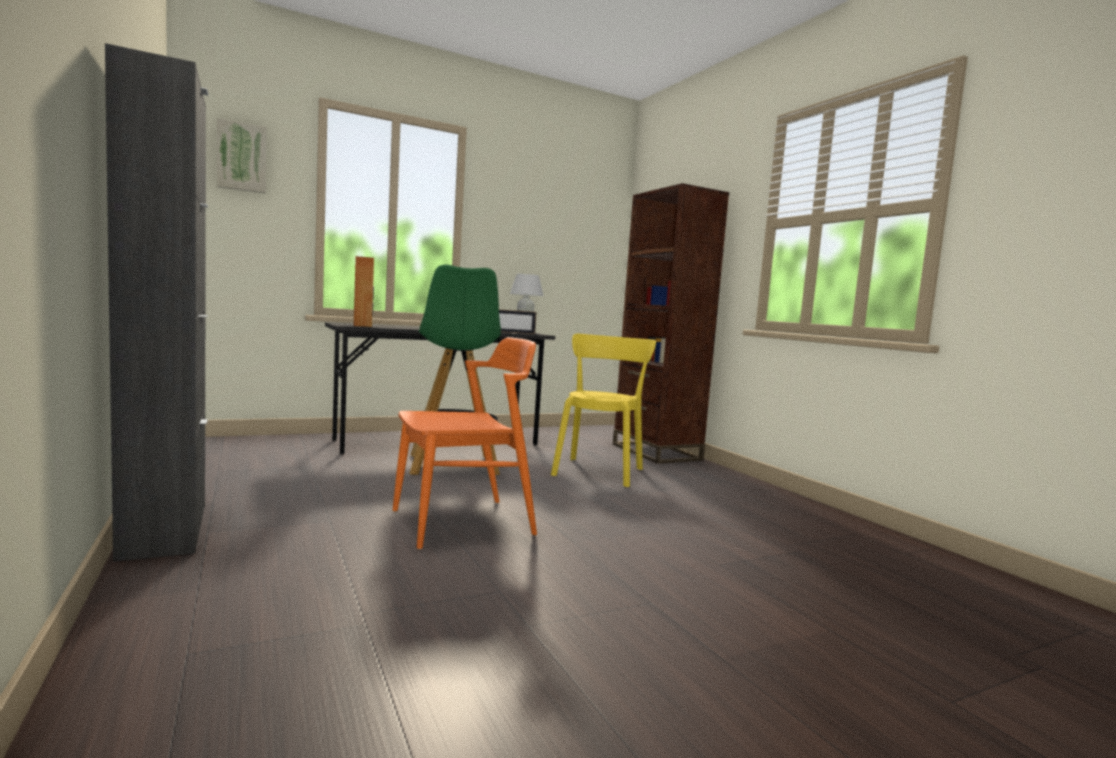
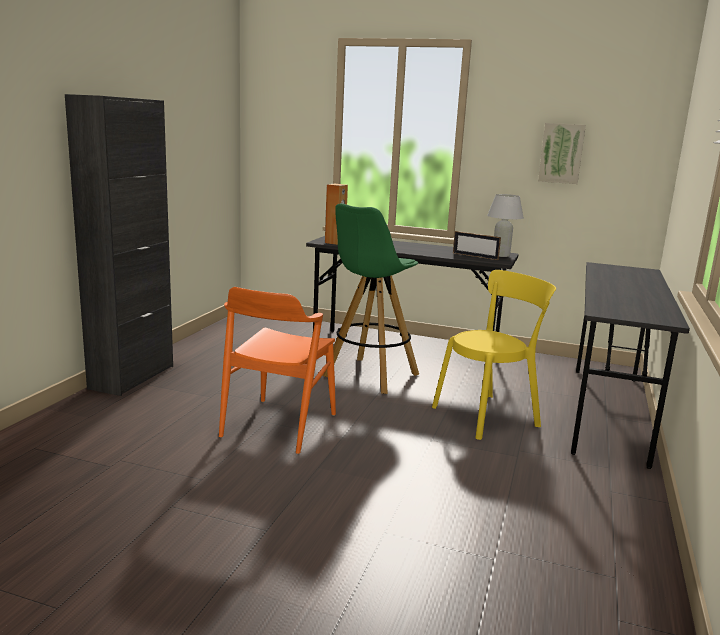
camera: 45 degrees right, 10 degrees up
picture [217,118,266,193] -> picture moved to [538,123,586,184]
orange chair [393,337,537,550] -> orange chair turned 90 degrees clockwise [219,287,336,454]
brown bookcase [613,183,729,464] -> grey desk [571,262,690,469]

